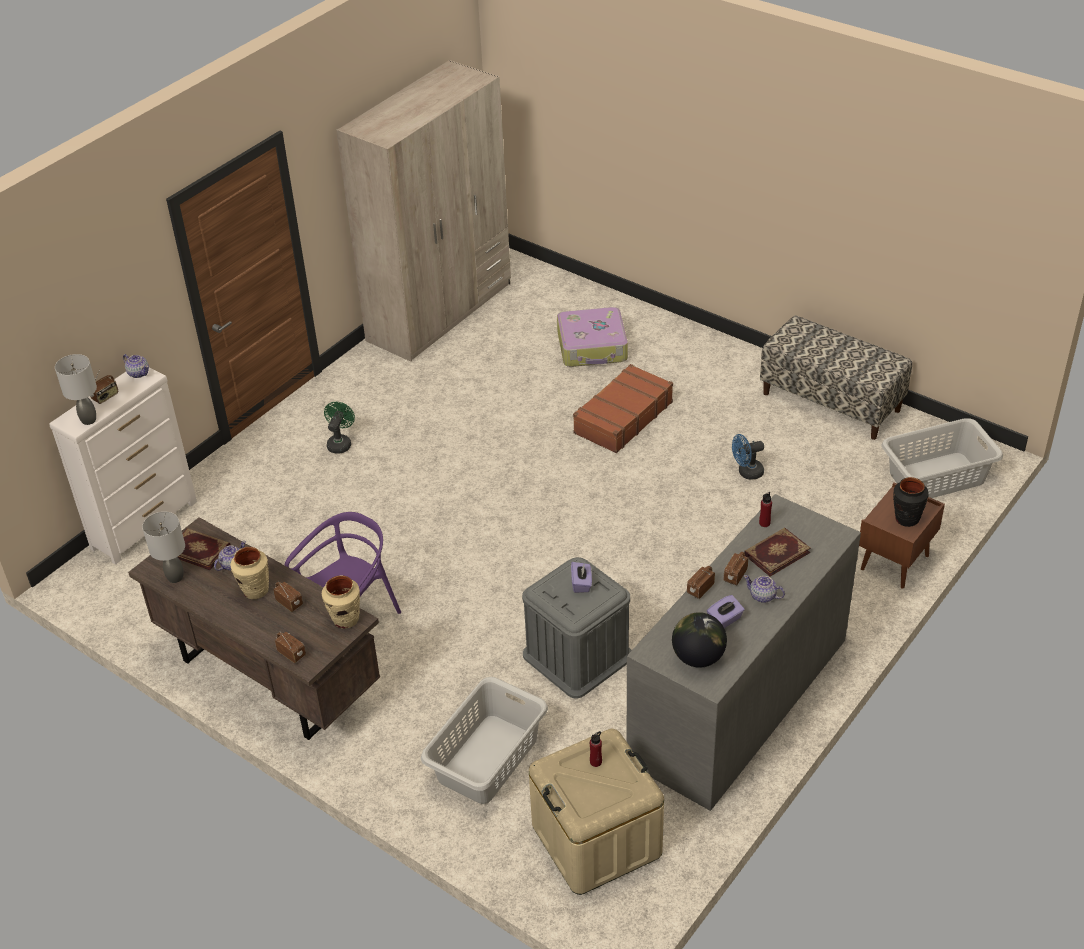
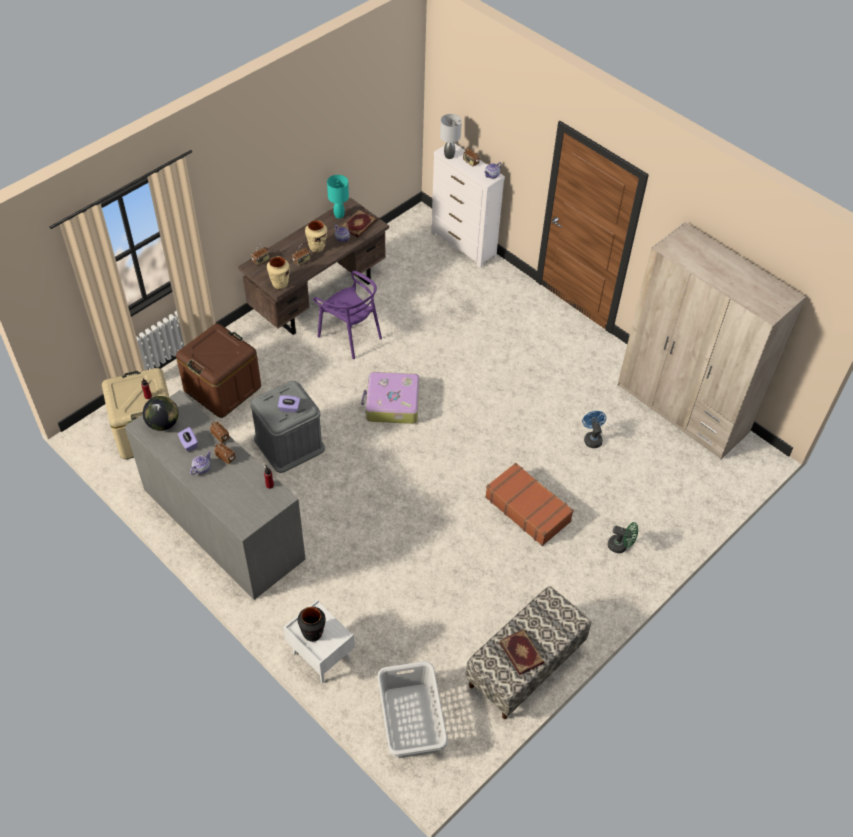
camera: 95 degrees right, 10 degrees up
grey table lamp [142,511,185,583] -> turquoise table lamp [327,175,349,219]
green fan [324,402,355,454] -> green fan moved to [608,522,638,553]
grey laundry basket [421,677,548,804] -> brown storage box [176,323,261,418]
suitcase [557,307,628,367] -> suitcase moved to [361,372,420,424]
blue fan [732,434,764,480] -> blue fan moved to [582,411,606,448]
book [744,528,811,576] -> book moved to [499,629,544,675]
brown nightstand [859,482,945,589] -> white nightstand [283,599,355,683]

